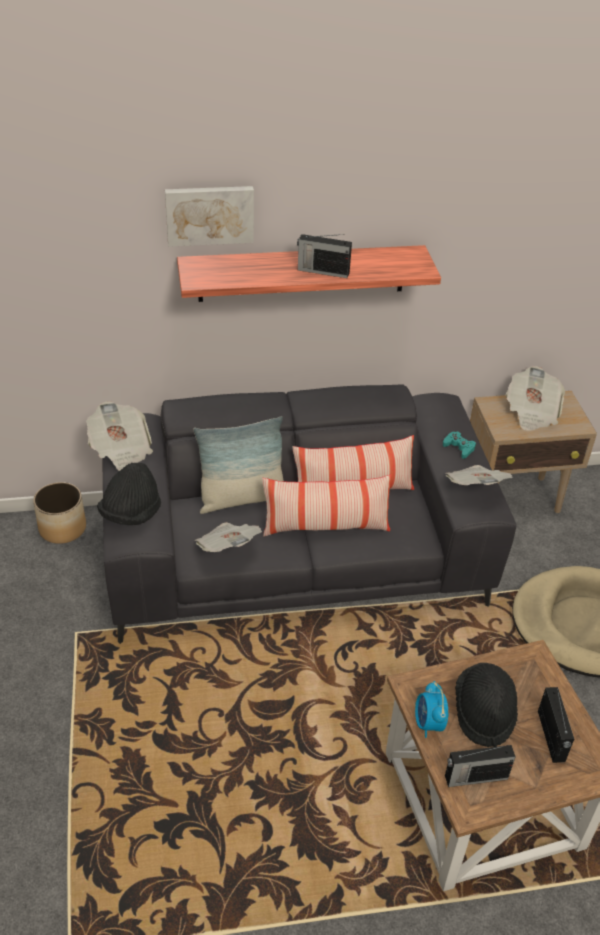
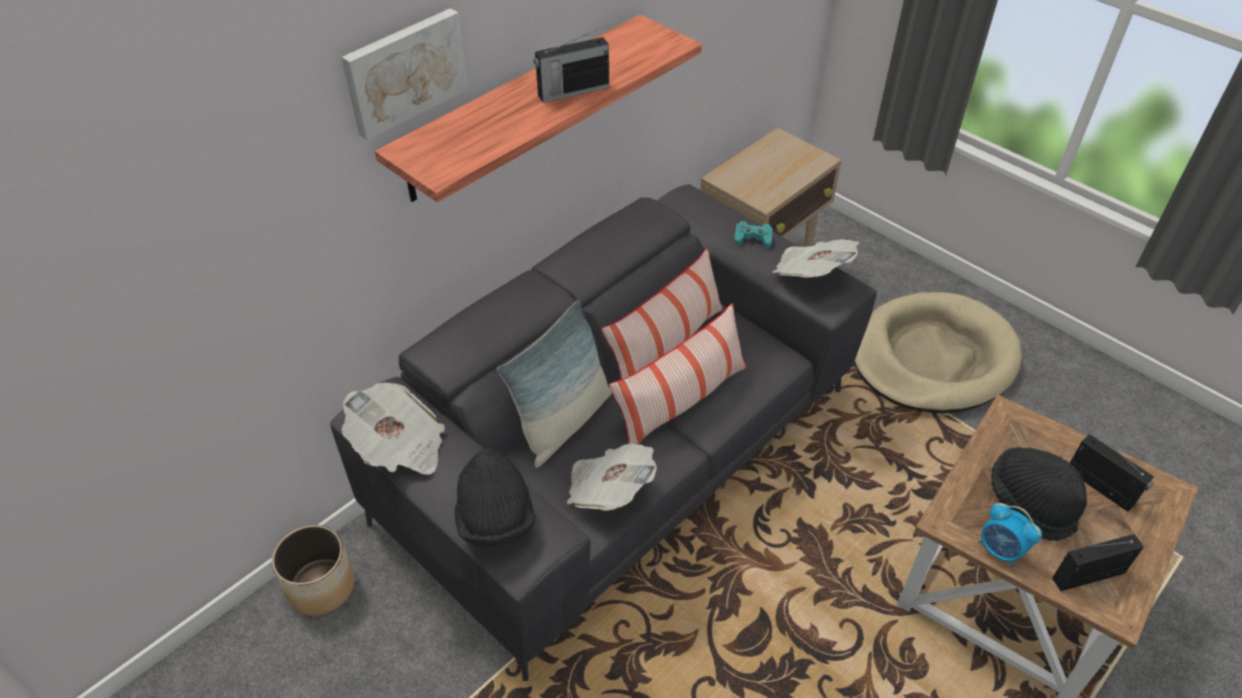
camera: 35 degrees left, 5 degrees up
radio [445,745,516,787] -> radio turned 150 degrees counterclockwise [1052,534,1144,591]
newspaper [506,366,565,431] -> none

